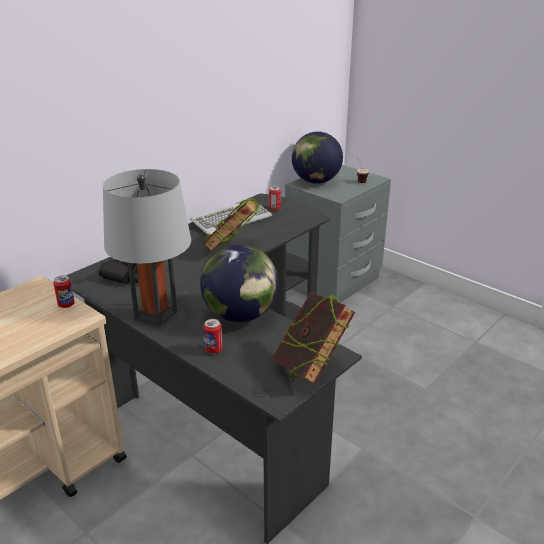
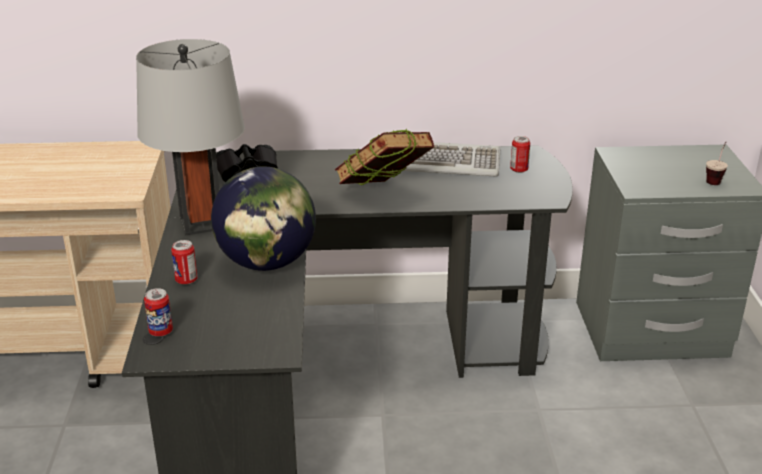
camera: 45 degrees right, 0 degrees up
can [53,275,75,308] -> can moved to [144,288,173,337]
book [272,292,355,384] -> none
globe [292,131,343,184] -> none

